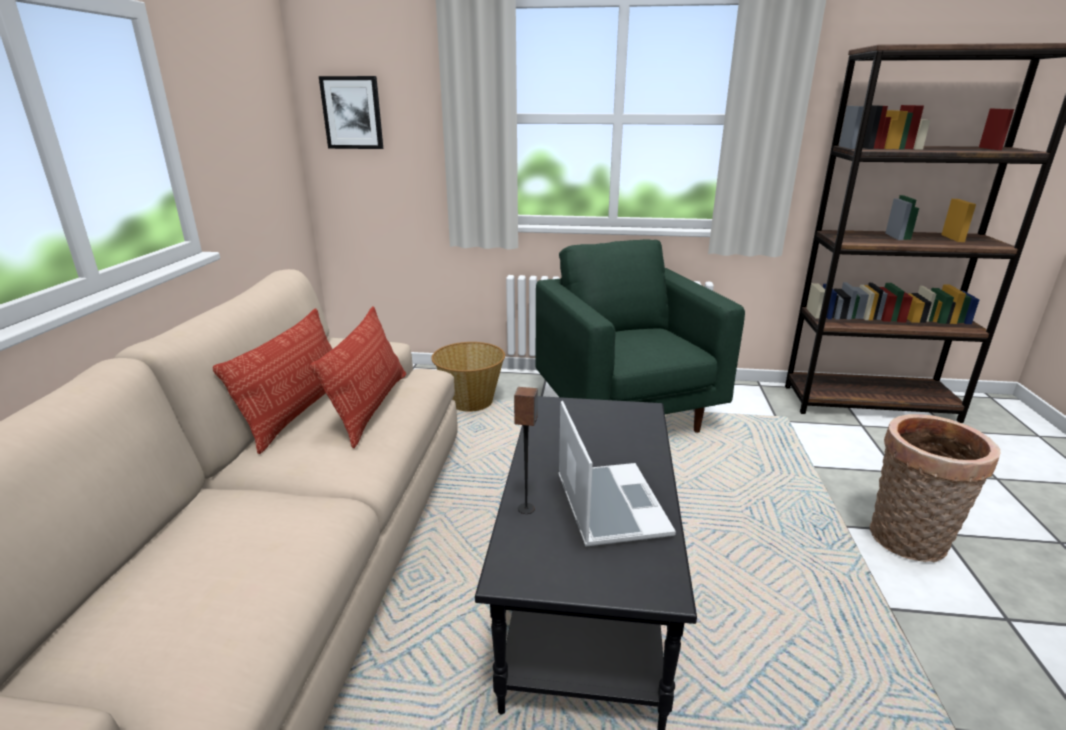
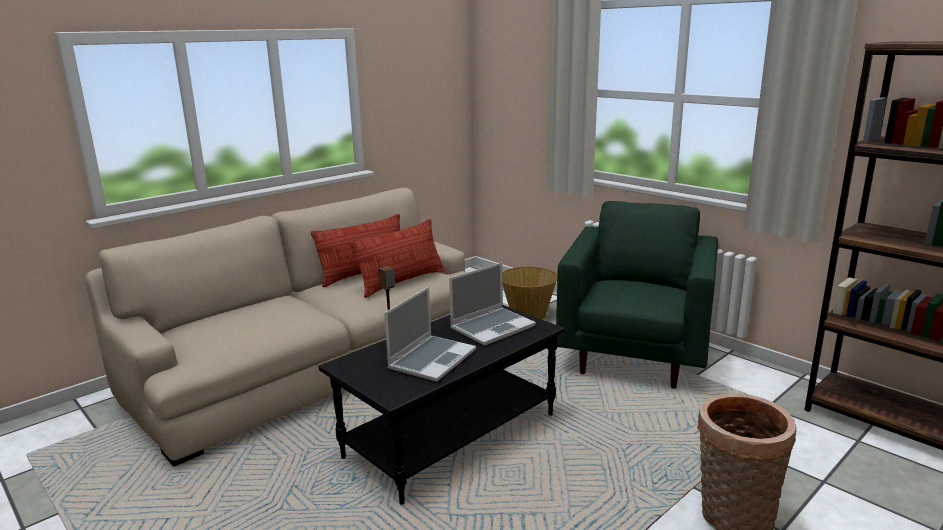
camera: 40 degrees right, 5 degrees down
picture [319,76,383,149] -> none
none -> laptop [449,262,536,346]

